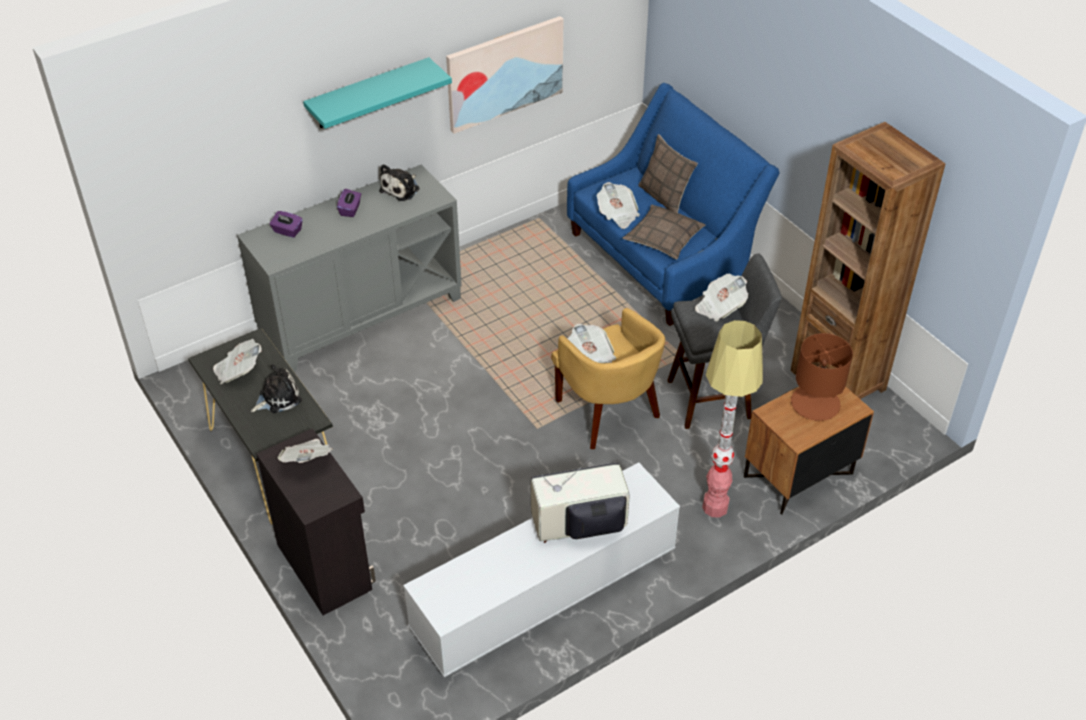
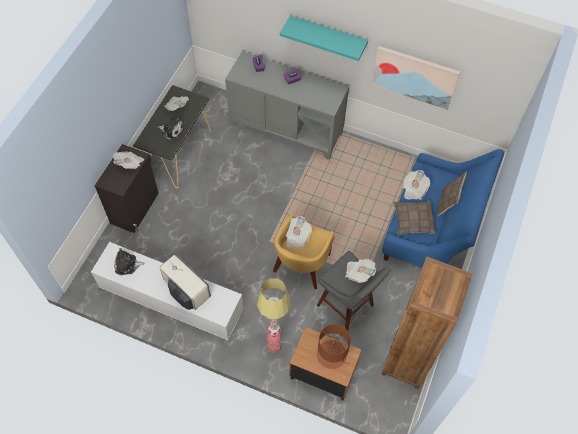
camera: 55 degrees right, 15 degrees up
plush toy [379,164,419,201] -> plush toy moved to [114,248,145,275]

